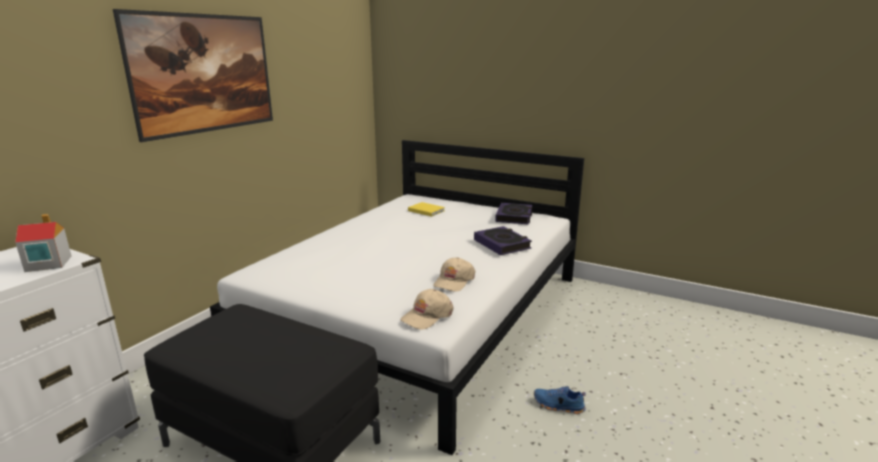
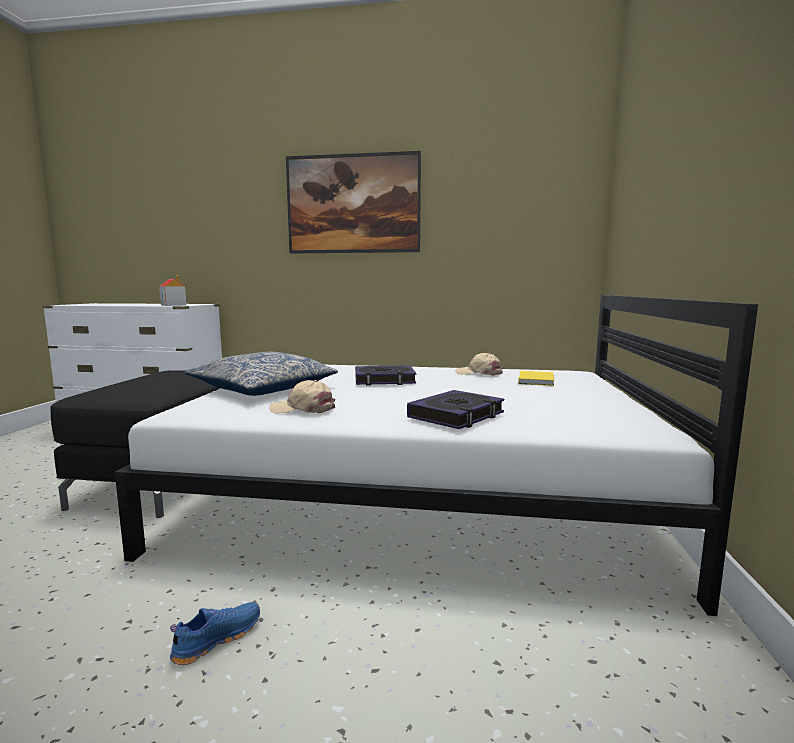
camera: 70 degrees right, 10 degrees down
beige cap [400,289,454,329] -> beige cap moved to [456,353,503,376]
book [495,203,532,224] -> book moved to [355,365,416,386]
blue shoe [534,386,586,414] -> blue shoe turned 45 degrees clockwise [170,602,260,665]
none -> pillow [184,352,338,396]

